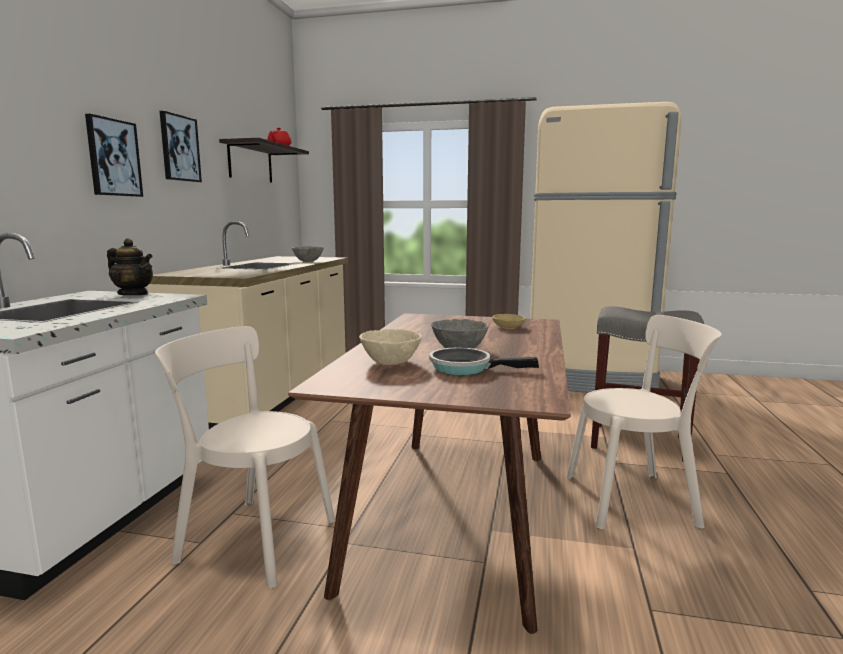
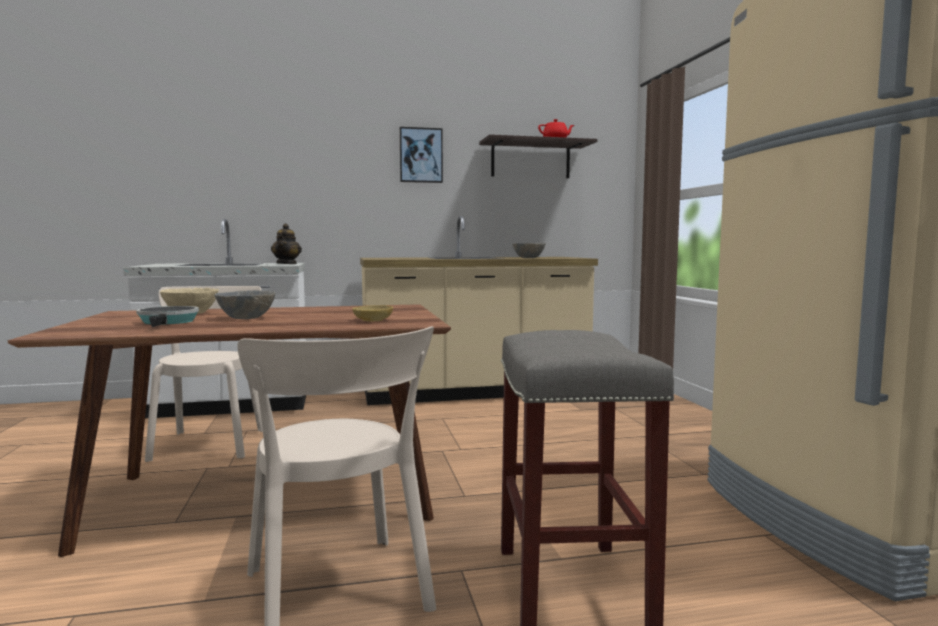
camera: 65 degrees right, 5 degrees down
picture [85,114,143,197] -> none

